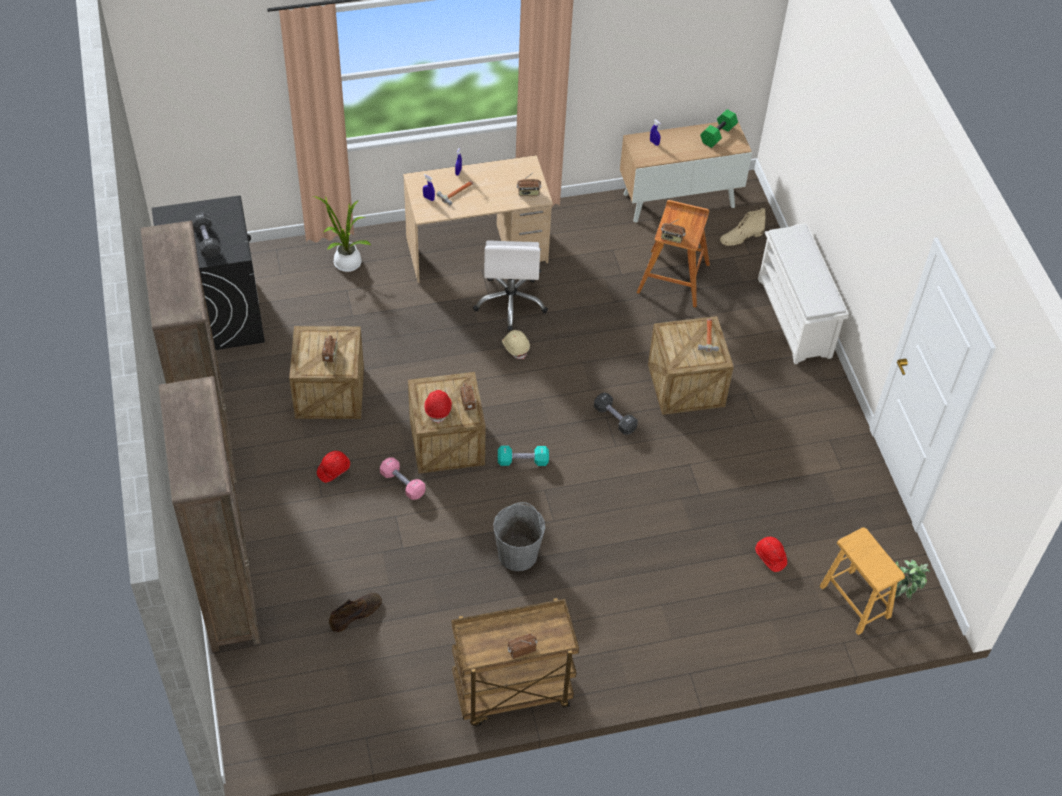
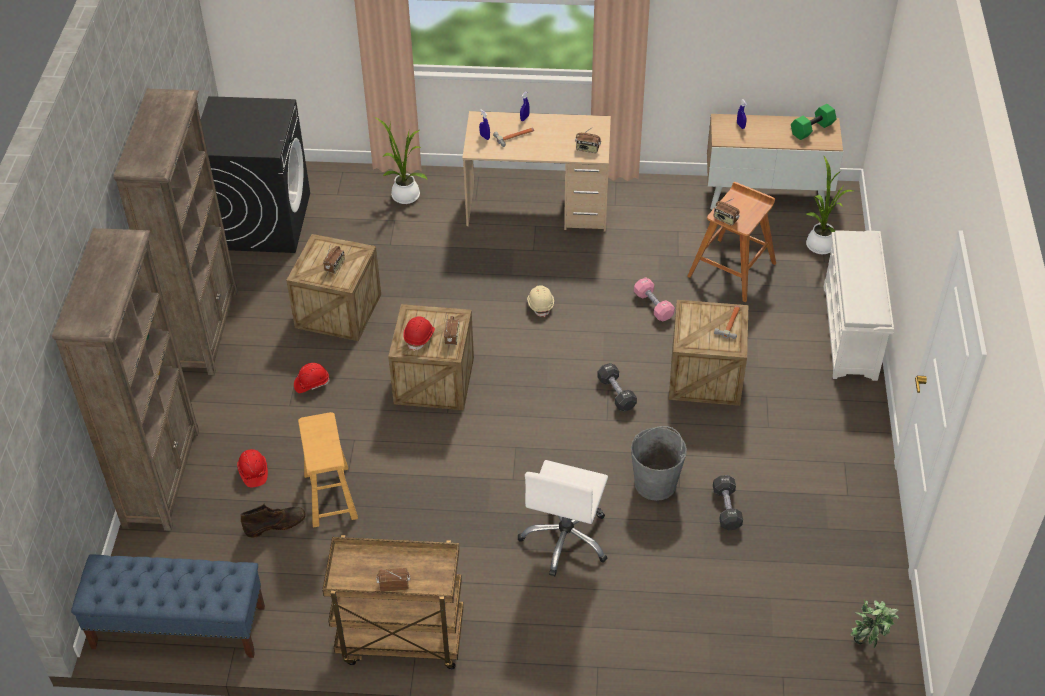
camera: 20 degrees right, 5 degrees down
black dumbbell [190,212,221,258] -> black dumbbell moved to [713,475,743,530]
pink dumbbell [380,458,425,500] -> pink dumbbell moved to [634,277,675,322]
white office chair [473,240,548,331] -> white office chair moved to [518,460,608,576]
grey bucket [493,502,545,571] -> grey bucket moved to [631,426,687,501]
turquoise dumbbell [498,446,549,466] -> none
beige boot [720,208,766,246] -> potted plant [806,156,854,254]
red hard hat [755,537,787,572] -> red hard hat moved to [237,449,268,487]
brown stool [820,527,905,635] -> brown stool moved to [298,412,358,527]
none -> blue bench [71,555,265,658]

